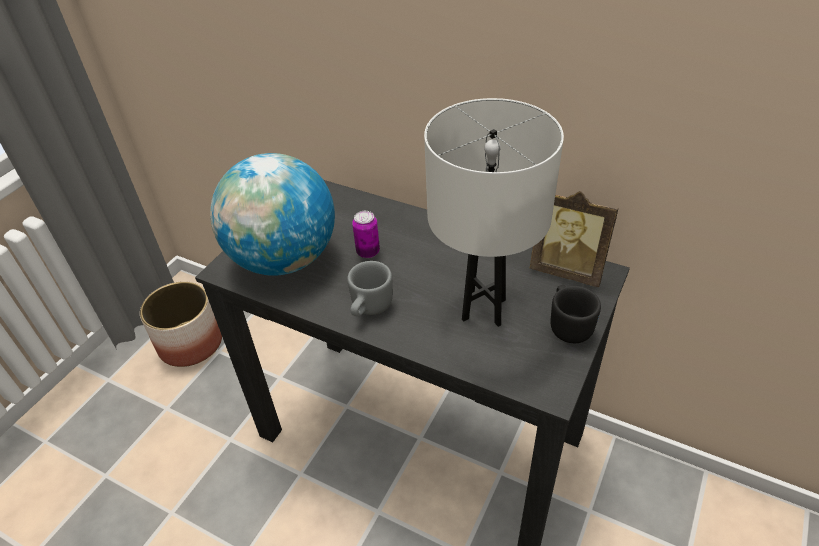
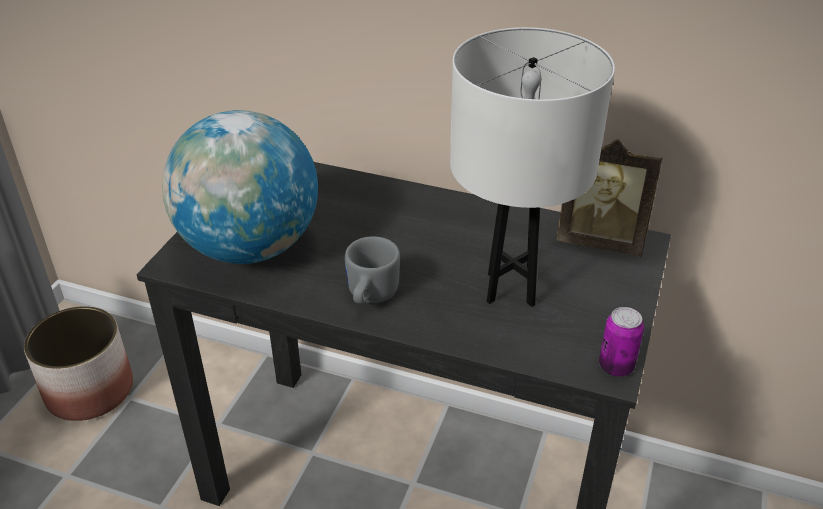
camera: 10 degrees left, 5 degrees down
can [352,211,380,258] -> can moved to [599,307,644,376]
black mug [550,285,601,343] -> none

